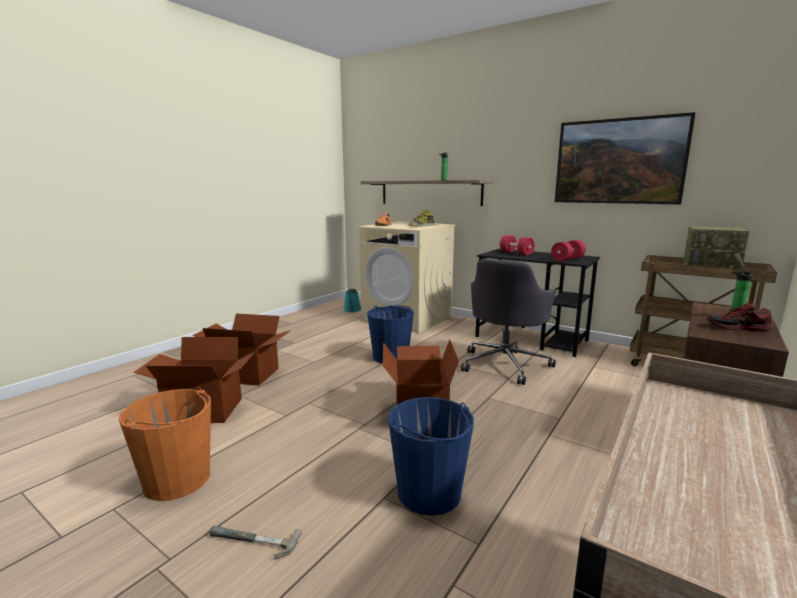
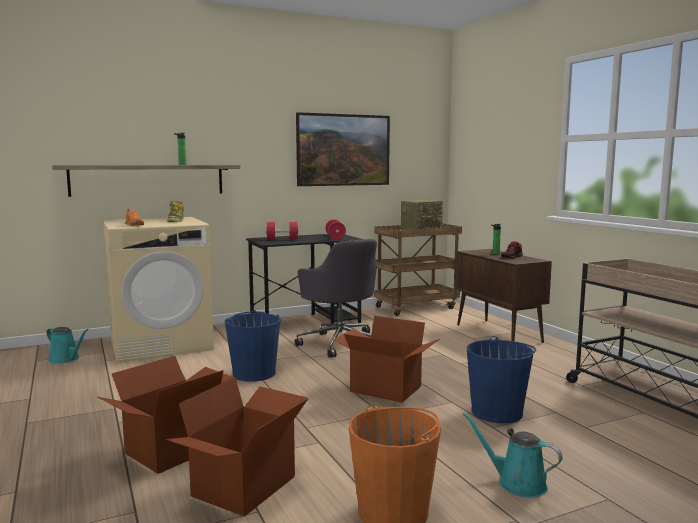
camera: 60 degrees left, 5 degrees down
hammer [209,526,302,559] -> turquoise watering can [463,412,563,497]

